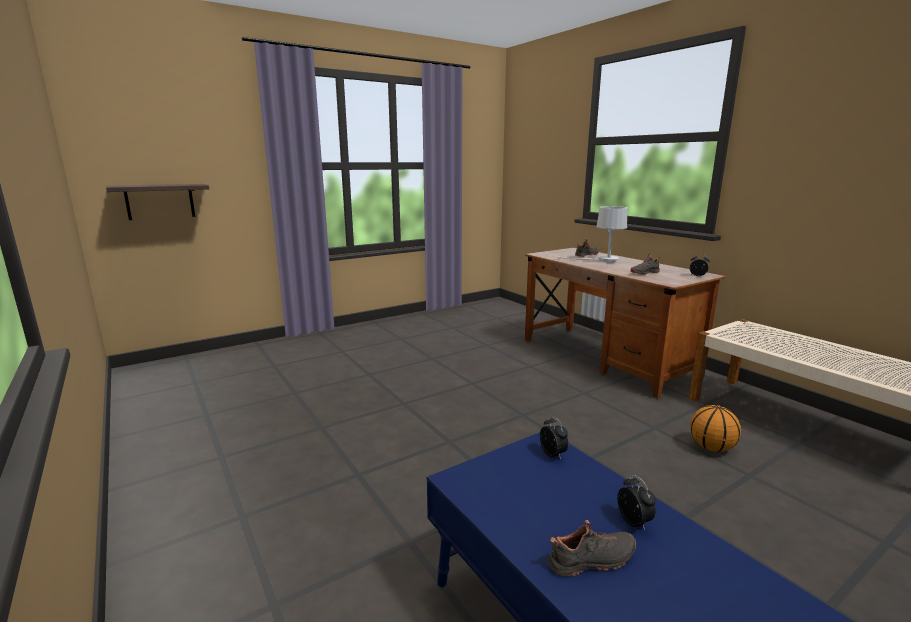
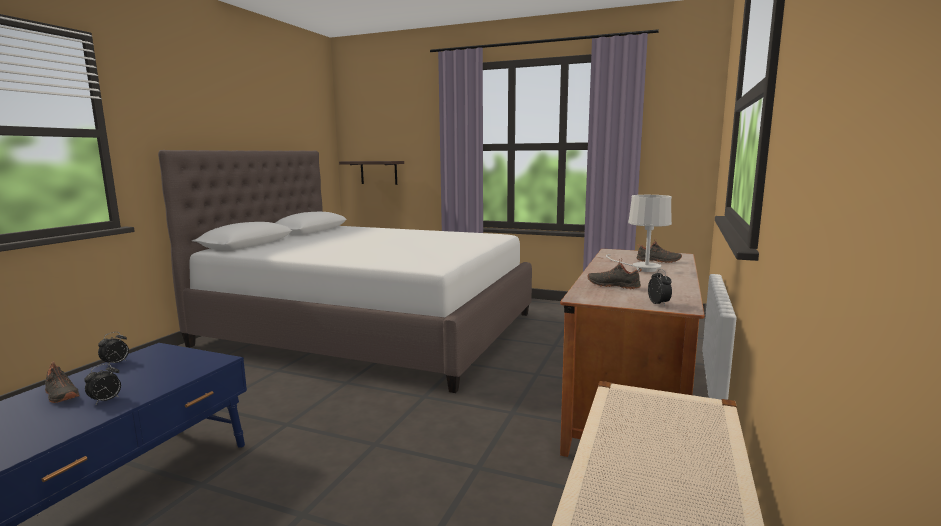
camera: 55 degrees right, 5 degrees down
alarm clock [540,416,568,460] -> alarm clock moved to [98,332,129,366]
basketball [690,405,741,452] -> none
none -> white bed [158,150,532,393]

